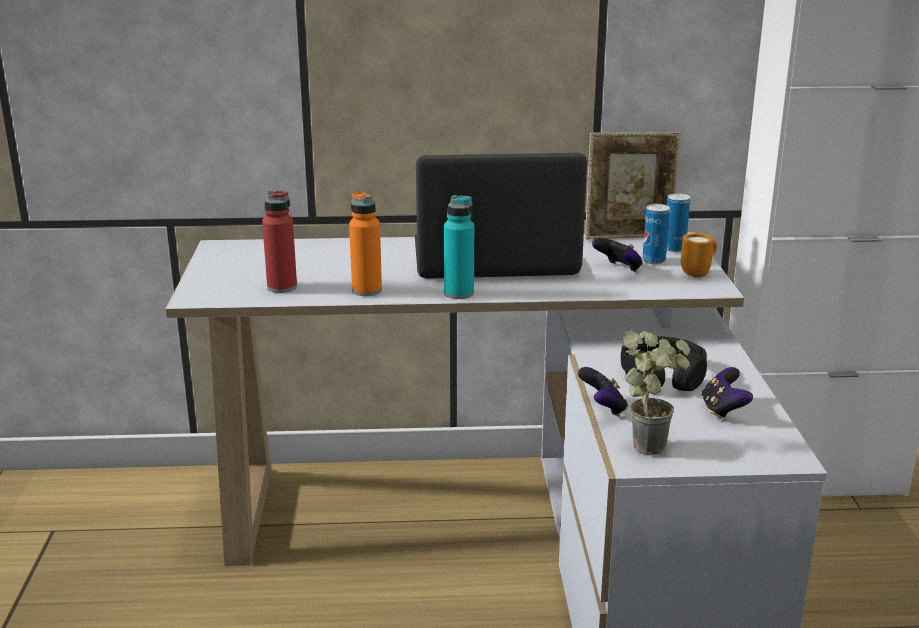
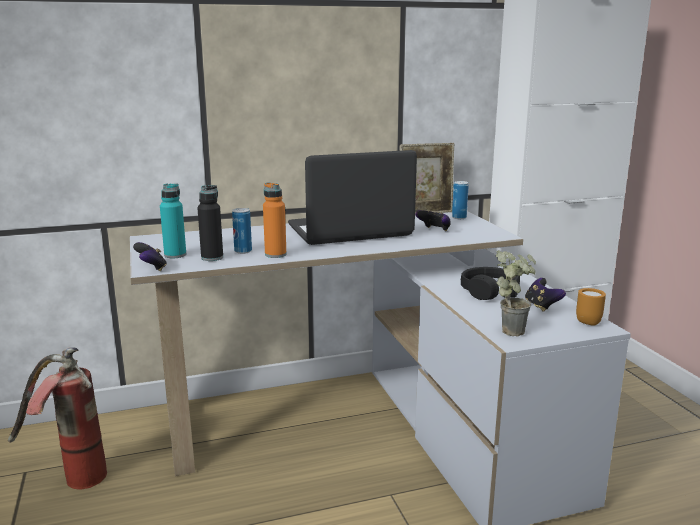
camera: 15 degrees left, 5 degrees down
red bottle [262,191,297,293] -> black bottle [197,185,223,261]
turquoise bottle [444,195,474,299] -> turquoise bottle moved to [160,183,186,258]
game controller [578,367,628,417] -> game controller moved to [133,242,167,271]
can [642,204,670,265] -> can moved to [232,208,252,254]
orange mug [681,233,717,278] -> orange mug moved to [576,288,606,326]
none -> fire extinguisher [8,347,107,489]

